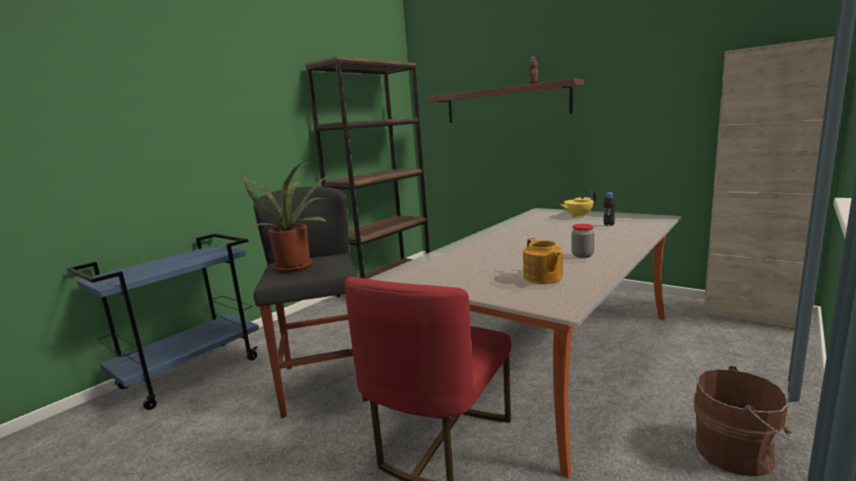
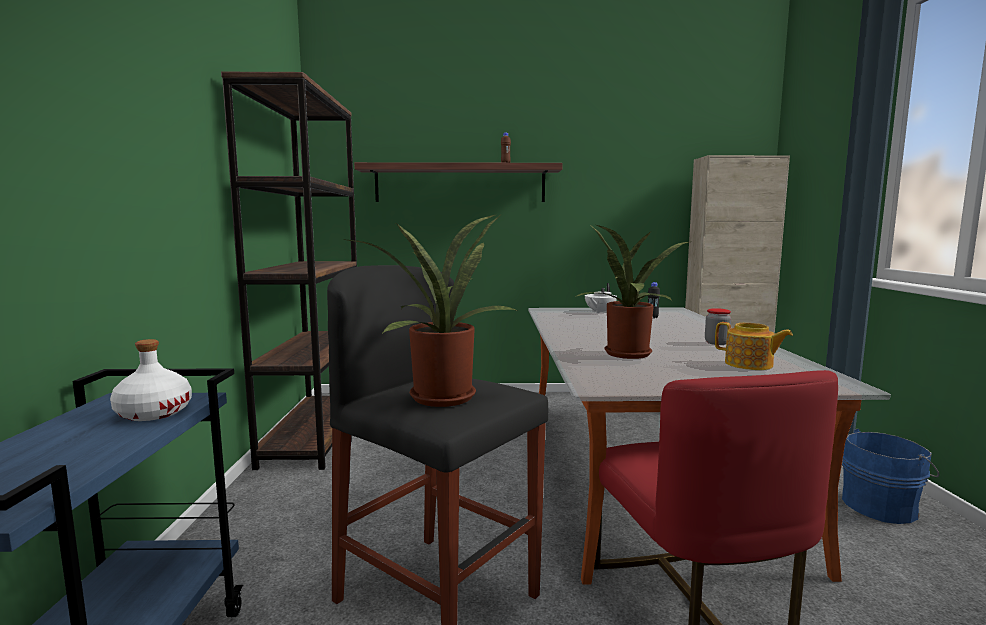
camera: 40 degrees left, 5 degrees down
yellow teapot [559,190,596,217] -> white teapot [585,283,617,313]
brown bucket [694,366,792,477] -> blue bucket [842,429,939,524]
none -> white bottle [110,339,192,421]
none -> potted plant [574,225,689,359]

